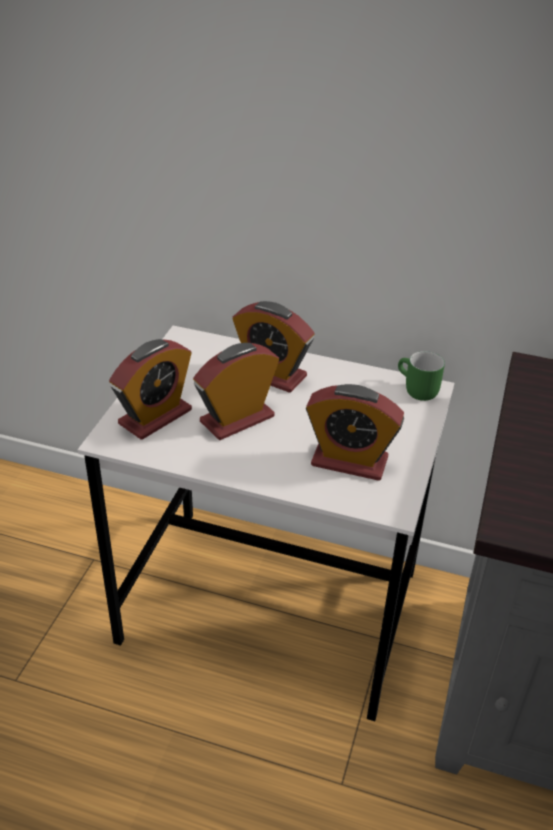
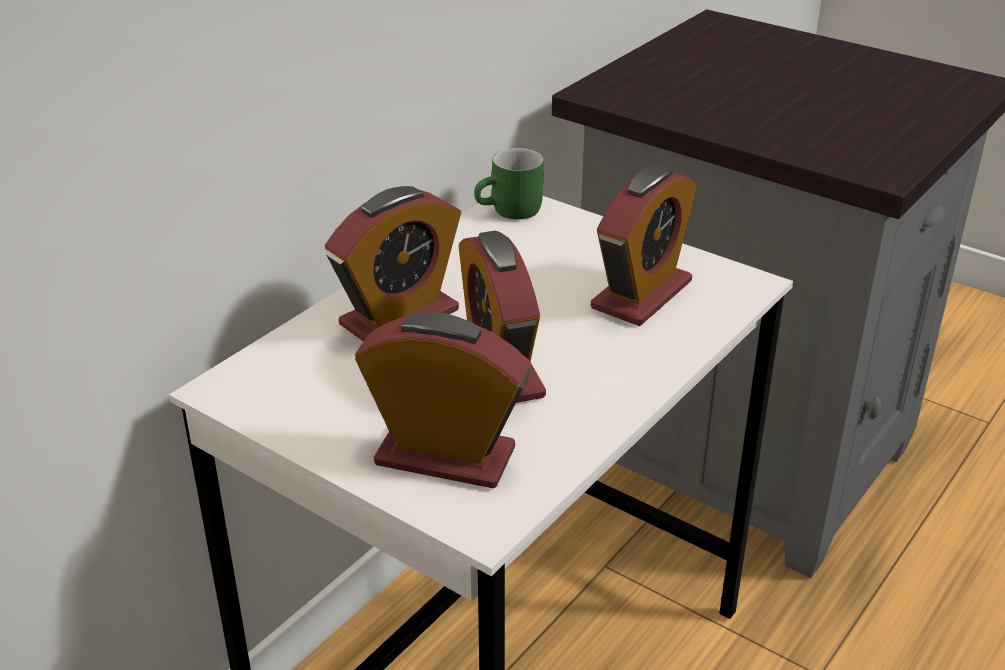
camera: 70 degrees left, 5 degrees down
alarm clock [109,339,192,440] -> alarm clock turned 45 degrees counterclockwise [355,312,531,489]

